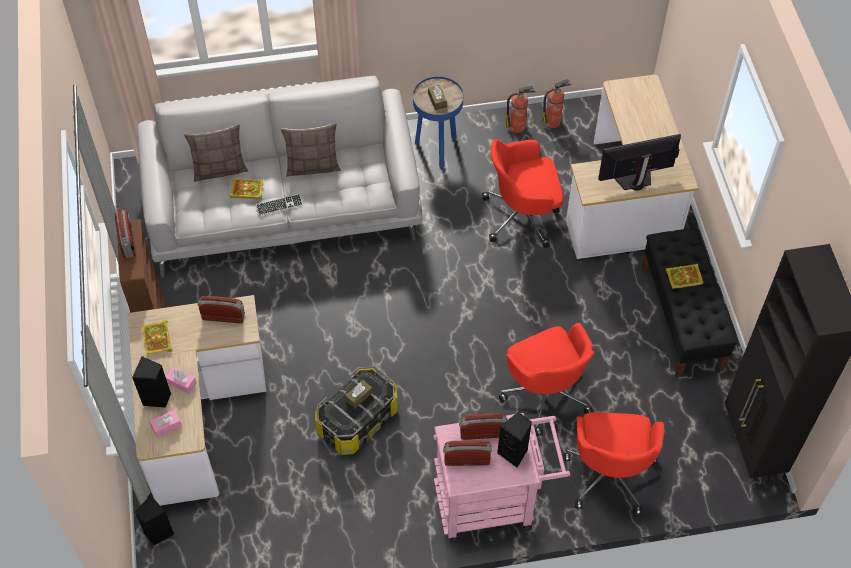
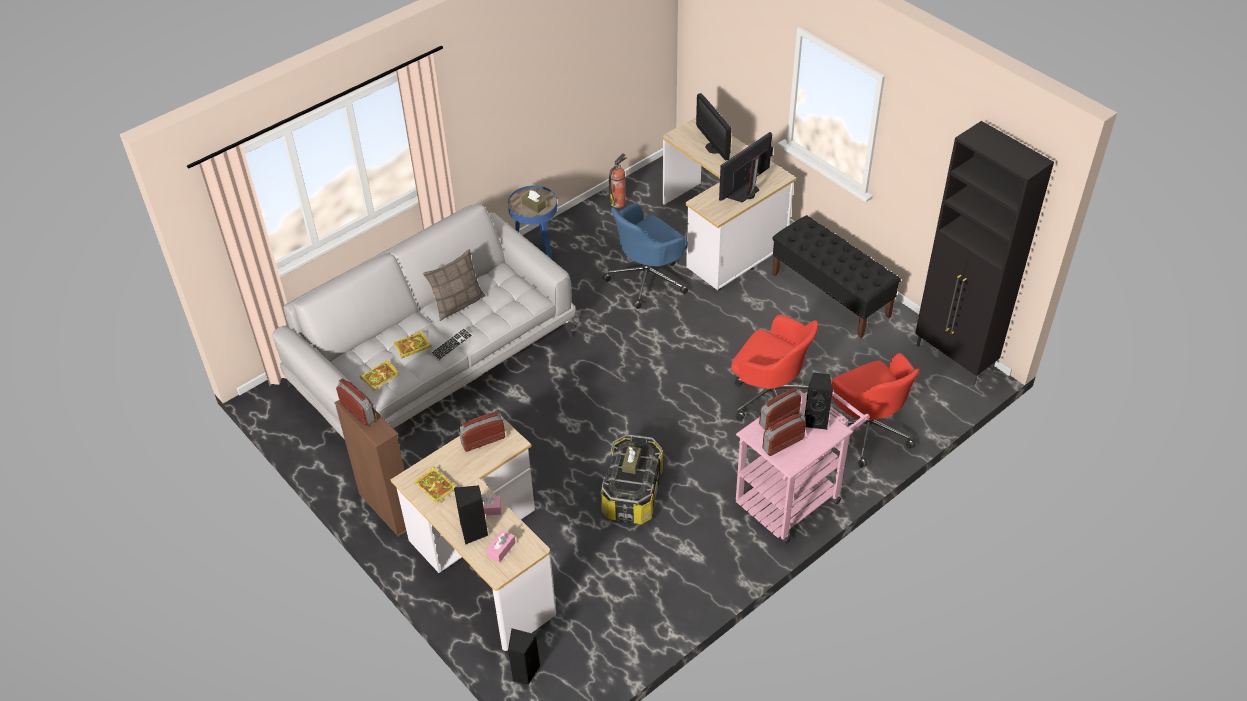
camera: 30 degrees left, 10 degrees down
pillow [184,124,248,182] -> none
red office chair [482,139,563,248] -> blue office chair [603,203,688,309]
fire extinguisher [506,86,536,133] -> none
book [666,263,704,289] -> book moved to [360,360,400,391]
none -> monitor [696,93,732,160]

